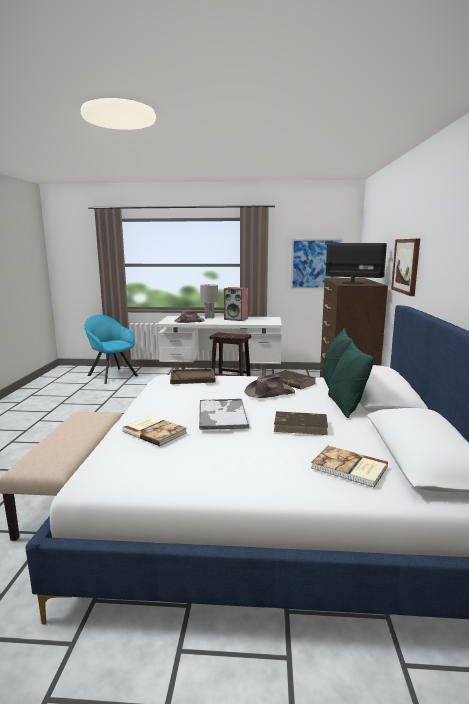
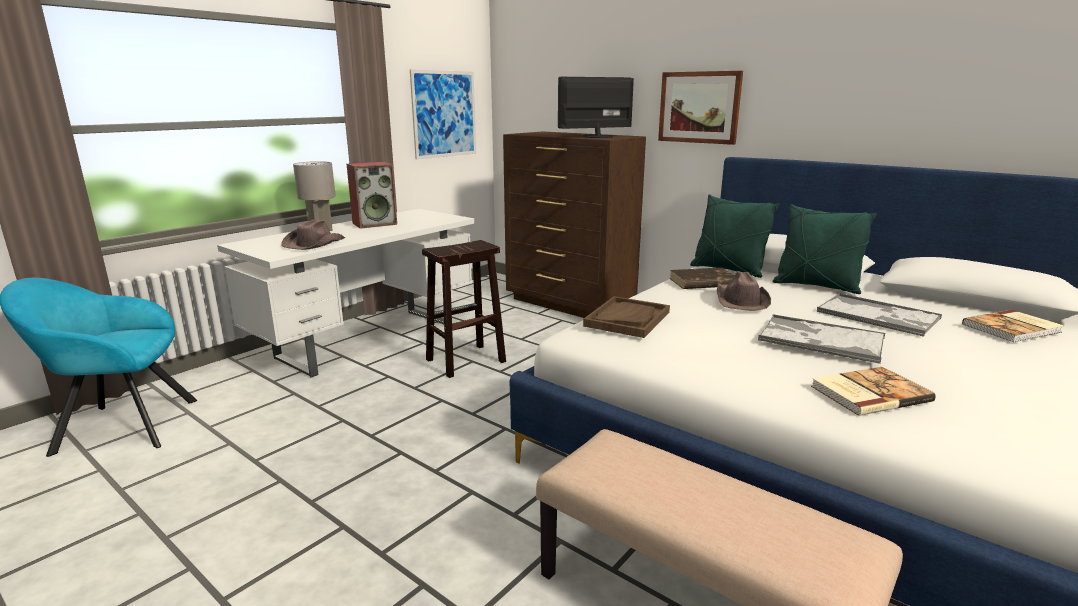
camera: 55 degrees left, 5 degrees up
brown book [274,411,328,435] -> tray [817,293,942,337]

